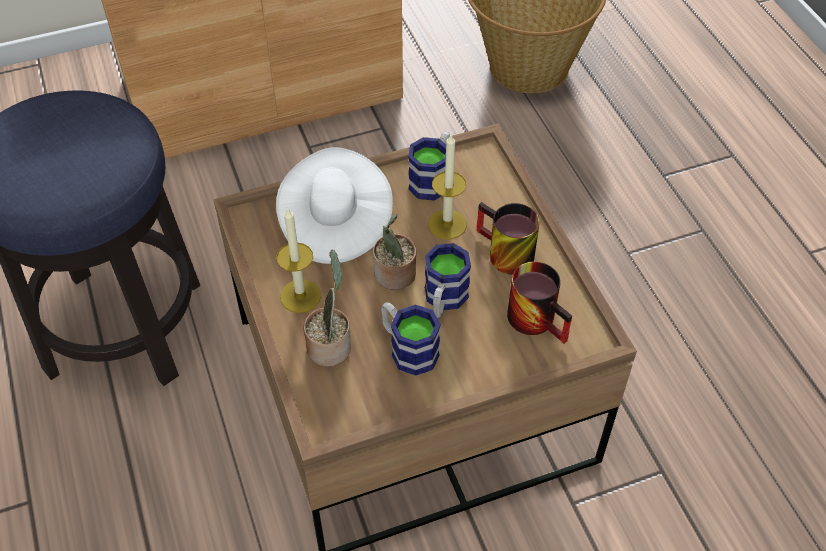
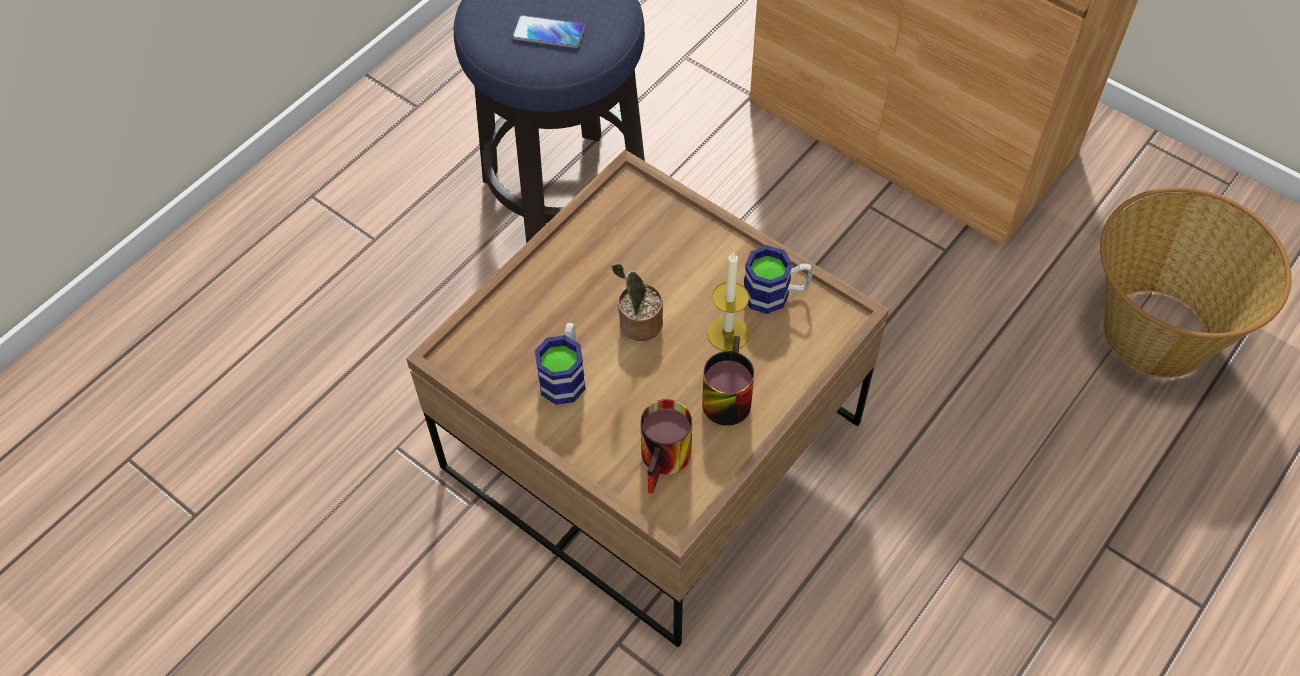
camera: 60 degrees right, 5 degrees up
white hat [276,147,393,264] -> none
candle [277,208,321,313] -> none
potted plant [303,250,351,367] -> none
mug [425,243,471,318] -> none
none -> phone [512,15,585,48]

